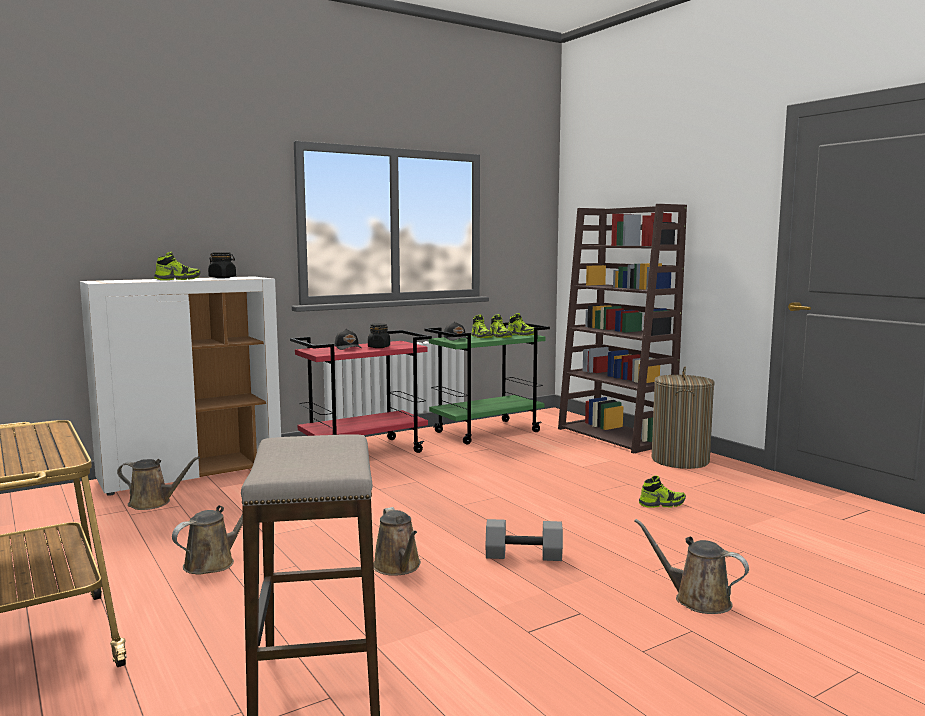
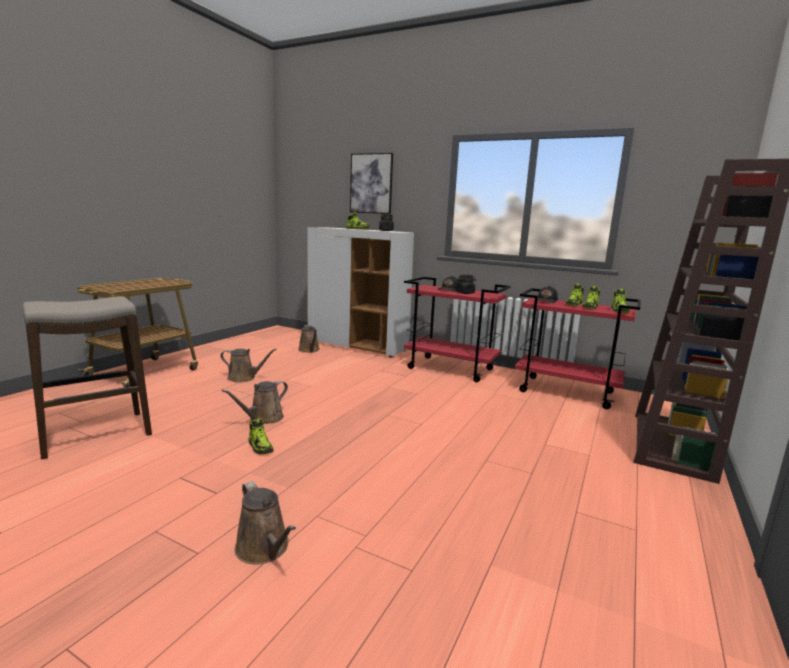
camera: 60 degrees right, 5 degrees up
green cart [425,322,550,445] -> red cart [515,288,641,409]
grey dumbbell [486,519,563,561] -> none
brown watering can [634,519,749,614] -> brown watering can turned 135 degrees clockwise [235,481,296,565]
shoe [639,476,686,508] -> shoe moved to [248,419,274,455]
laundry basket [652,367,714,469] -> none
none -> picture [350,153,393,214]

